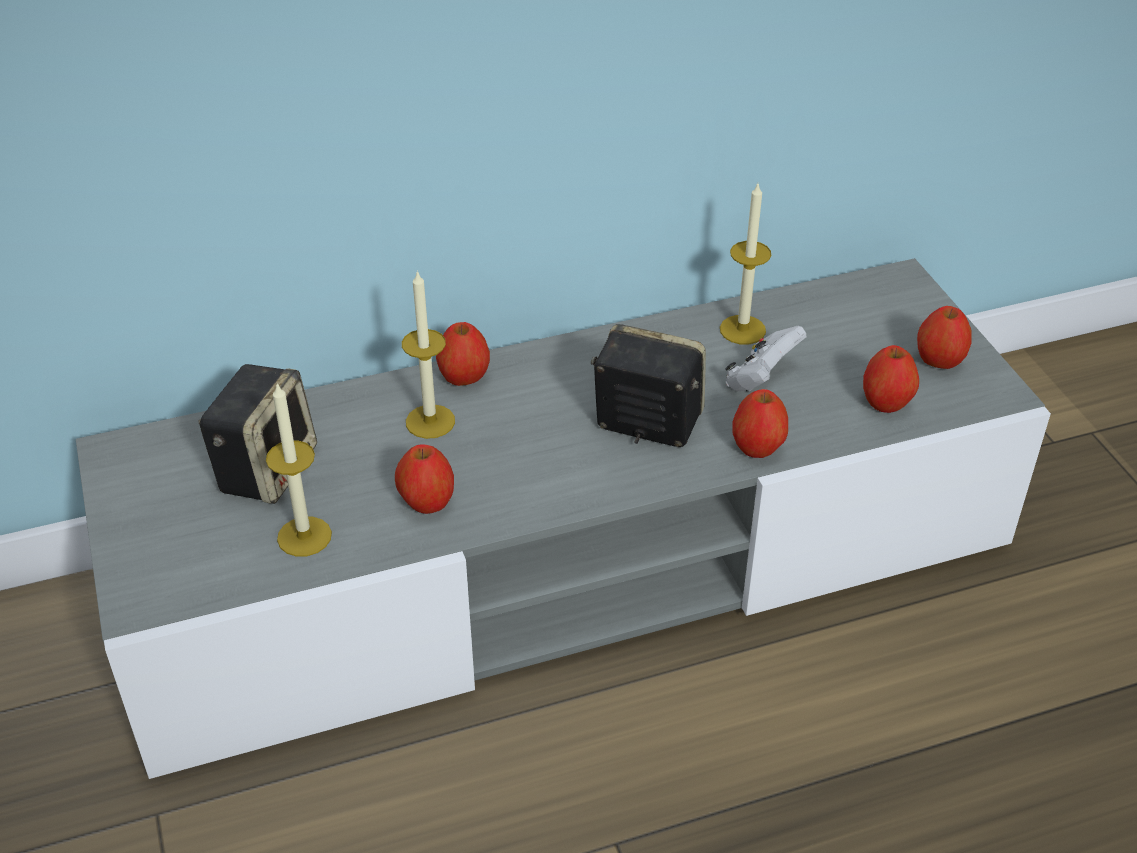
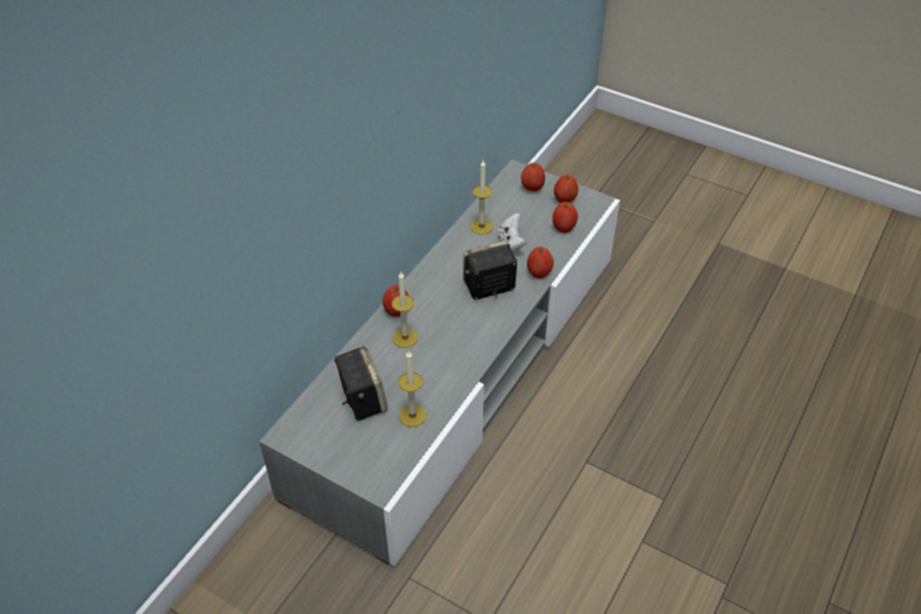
camera: 40 degrees left, 5 degrees up
apple [395,444,454,514] -> apple moved to [521,163,545,191]

